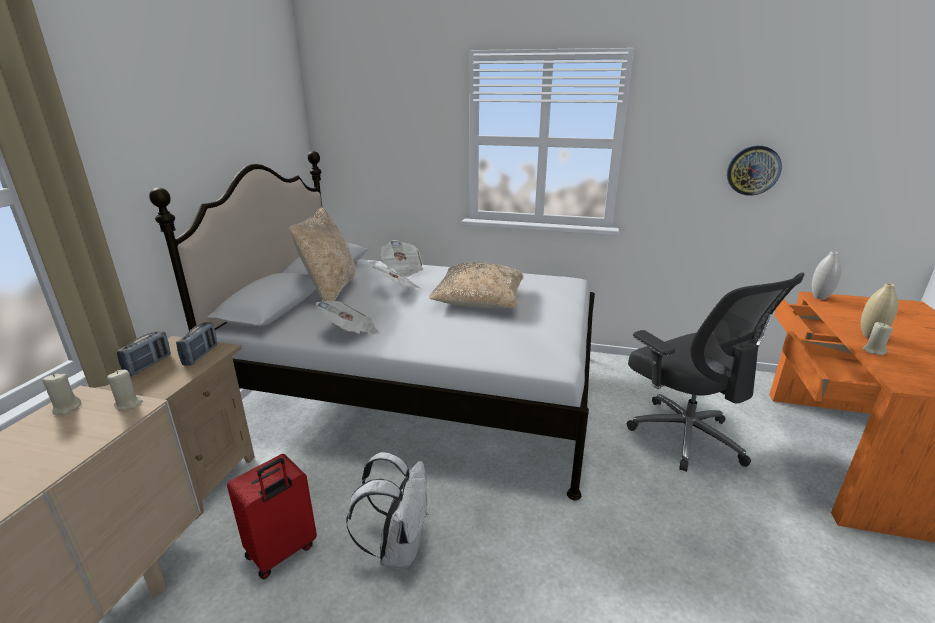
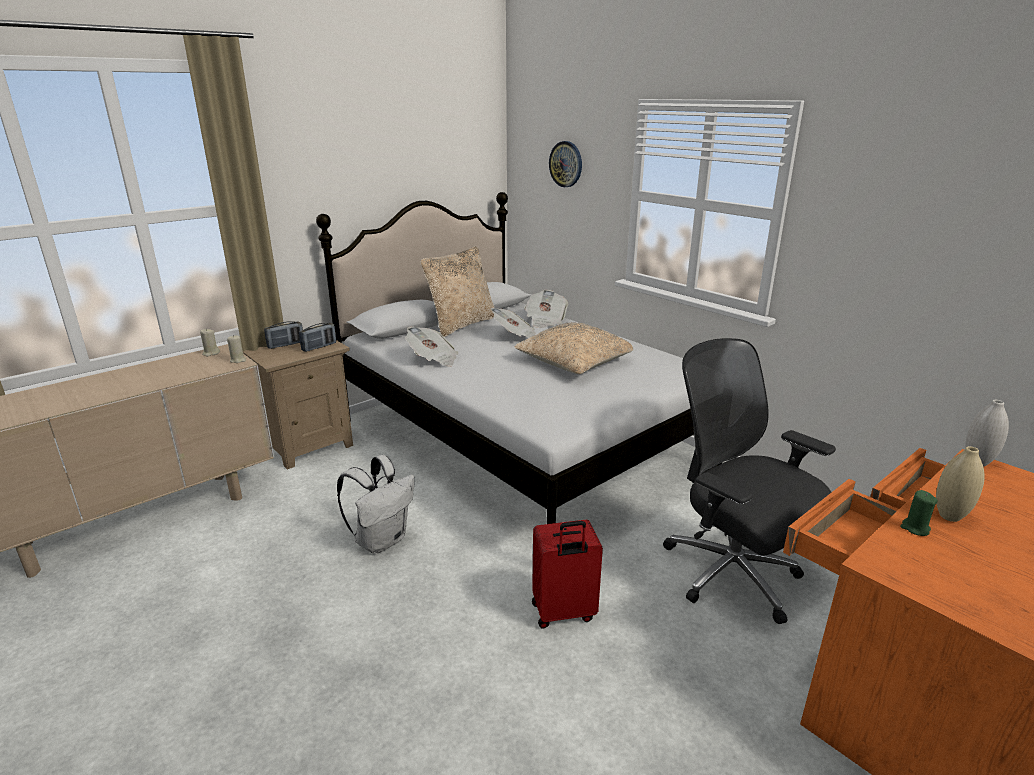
camera: 35 degrees right, 0 degrees up
red suitcase [227,454,317,579] -> red suitcase moved to [532,520,603,629]
office chair [627,272,804,472] -> office chair turned 135 degrees clockwise [663,338,836,624]
wall clock [727,146,782,196] -> wall clock moved to [549,141,582,187]
beige candle [862,322,893,355] -> green candle [901,490,938,536]

